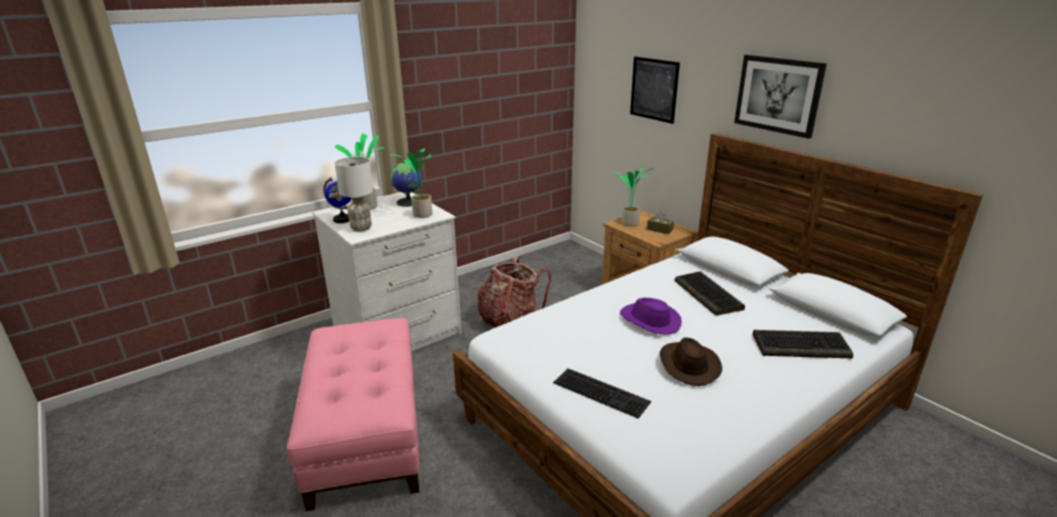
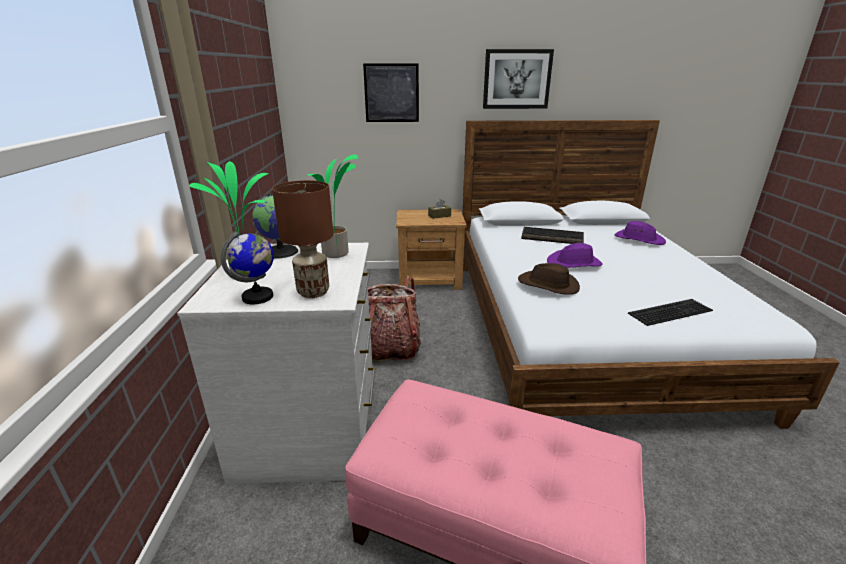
camera: 55 degrees left, 0 degrees up
white table lamp [334,157,373,232] -> brown table lamp [272,180,333,298]
potted plant [612,168,654,226] -> none
brown hat [660,337,722,386] -> brown hat moved to [518,263,580,295]
keyboard [753,330,853,359] -> purple hat [615,221,666,245]

